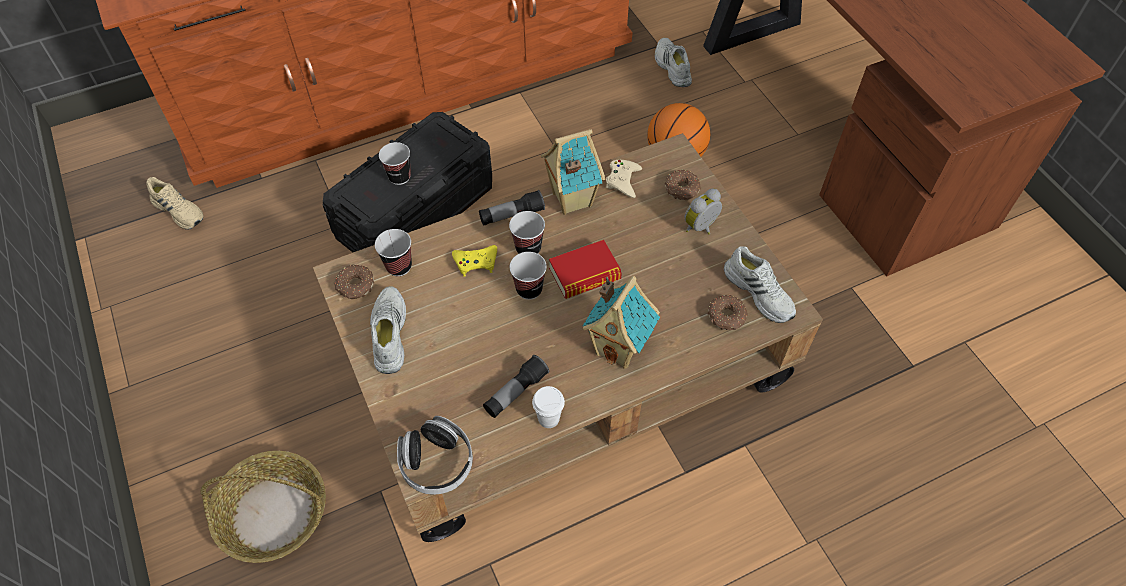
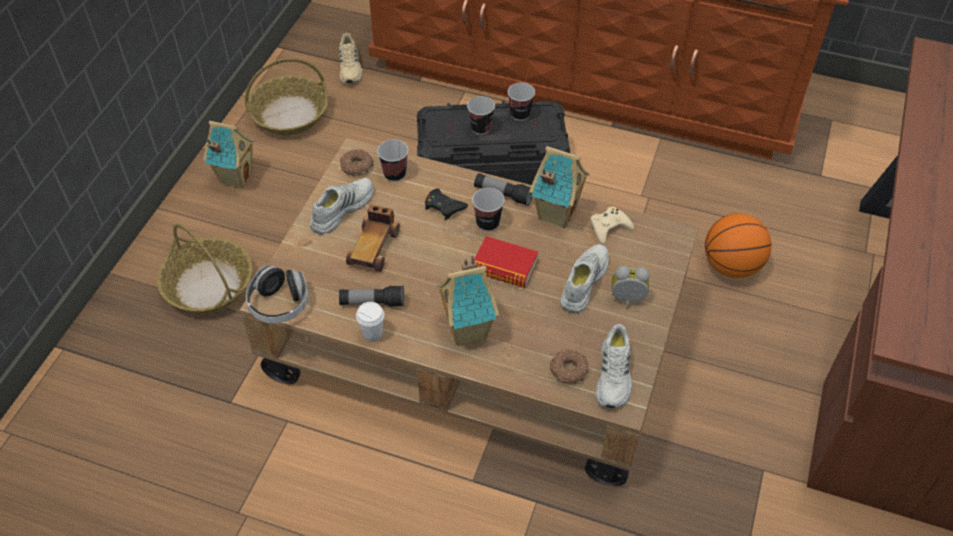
camera: 45 degrees right, 5 degrees down
yellow game controller [452,245,497,277] -> black game controller [425,188,468,220]
cup [510,252,547,300] -> cup moved to [508,82,535,121]
white shoe [655,38,692,87] -> white shoe moved to [560,244,609,313]
donut [665,170,701,200] -> none
none -> toy house [203,121,255,188]
none -> basket [245,58,328,135]
none -> toy car [346,205,400,272]

